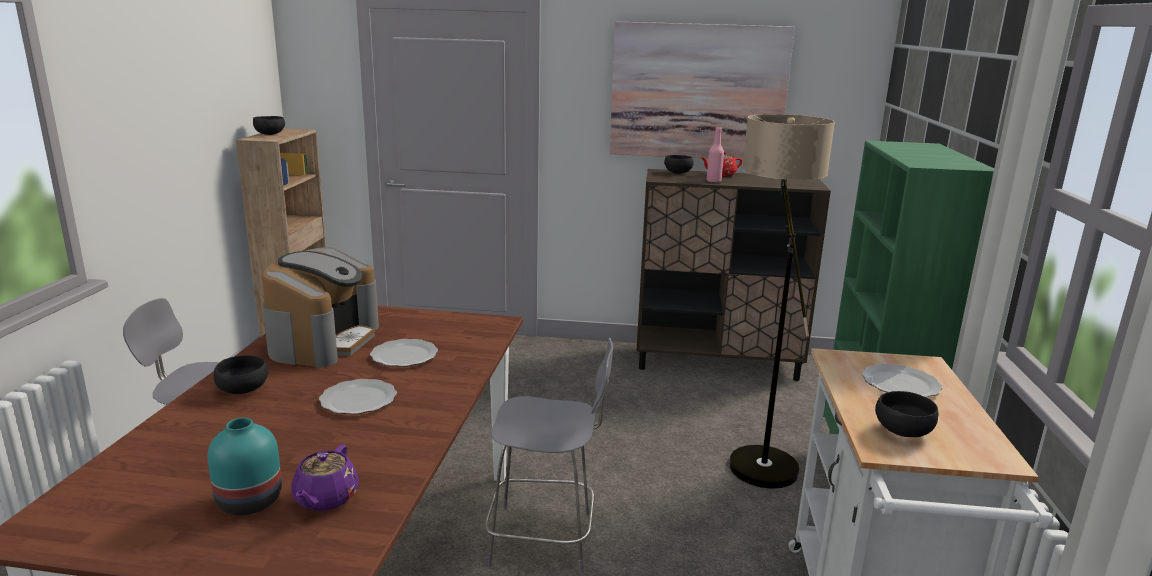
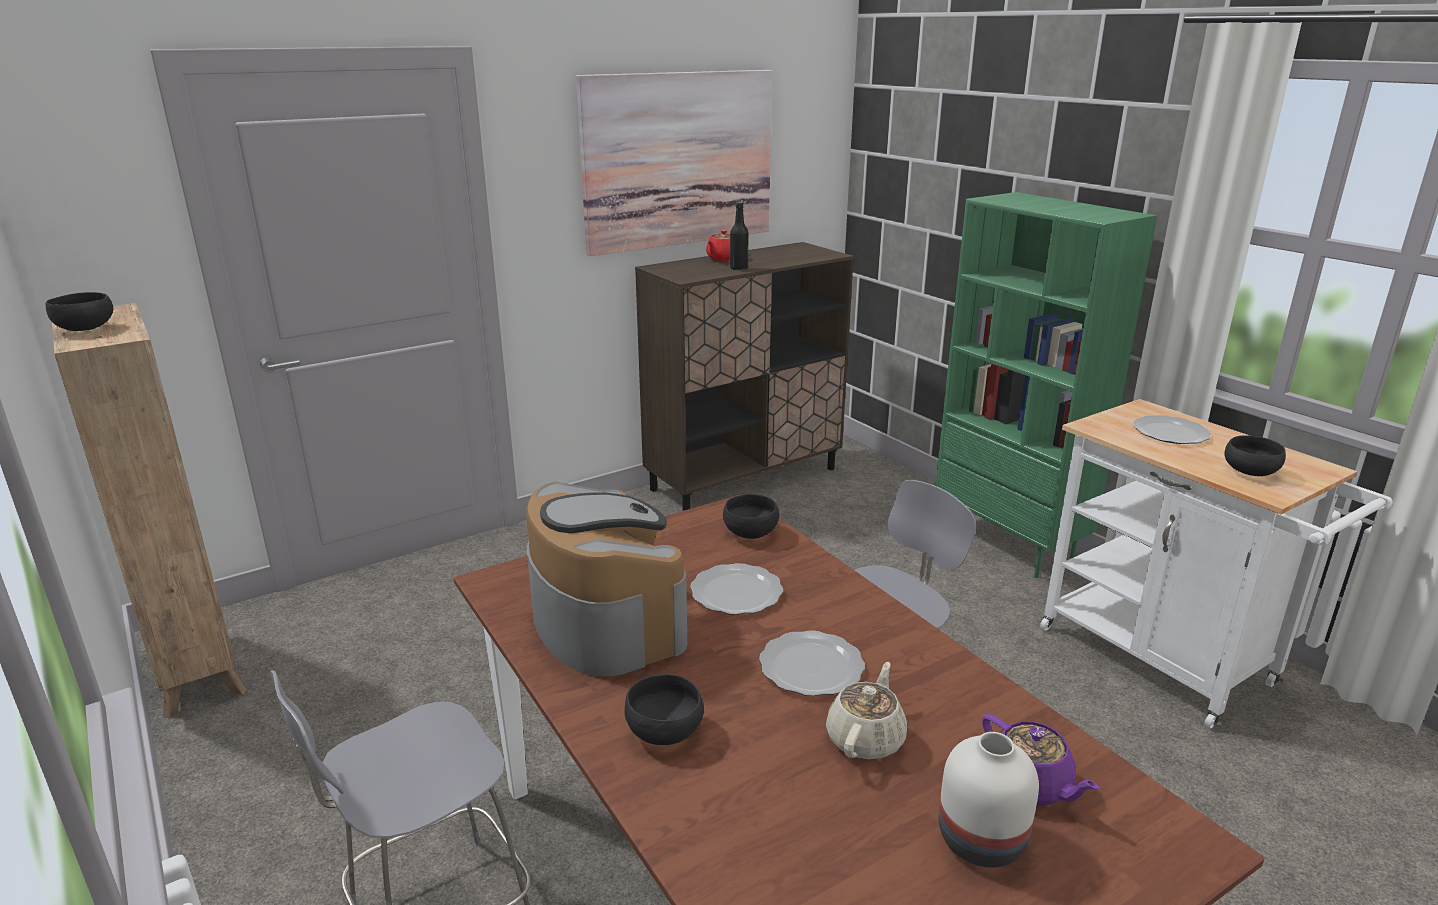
camera: 40 degrees left, 5 degrees up
turquoise vase [207,418,282,515] -> white vase [939,732,1039,868]
black bowl [664,155,694,174] -> black bowl moved to [723,494,779,539]
pink bottle [707,127,724,182] -> black bottle [730,202,749,270]
floor lamp [730,114,835,489] -> none
none -> beige teapot [826,662,907,760]

